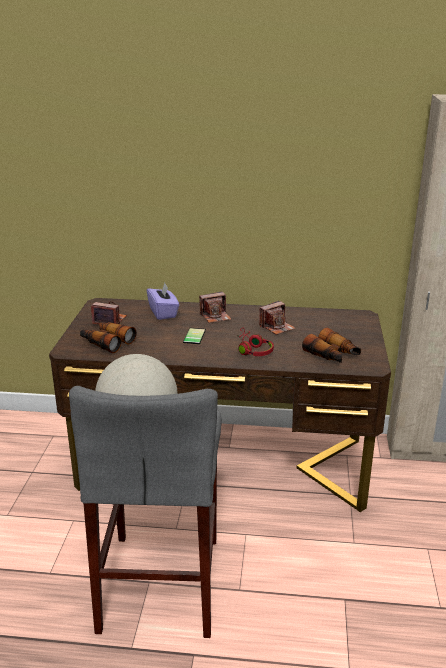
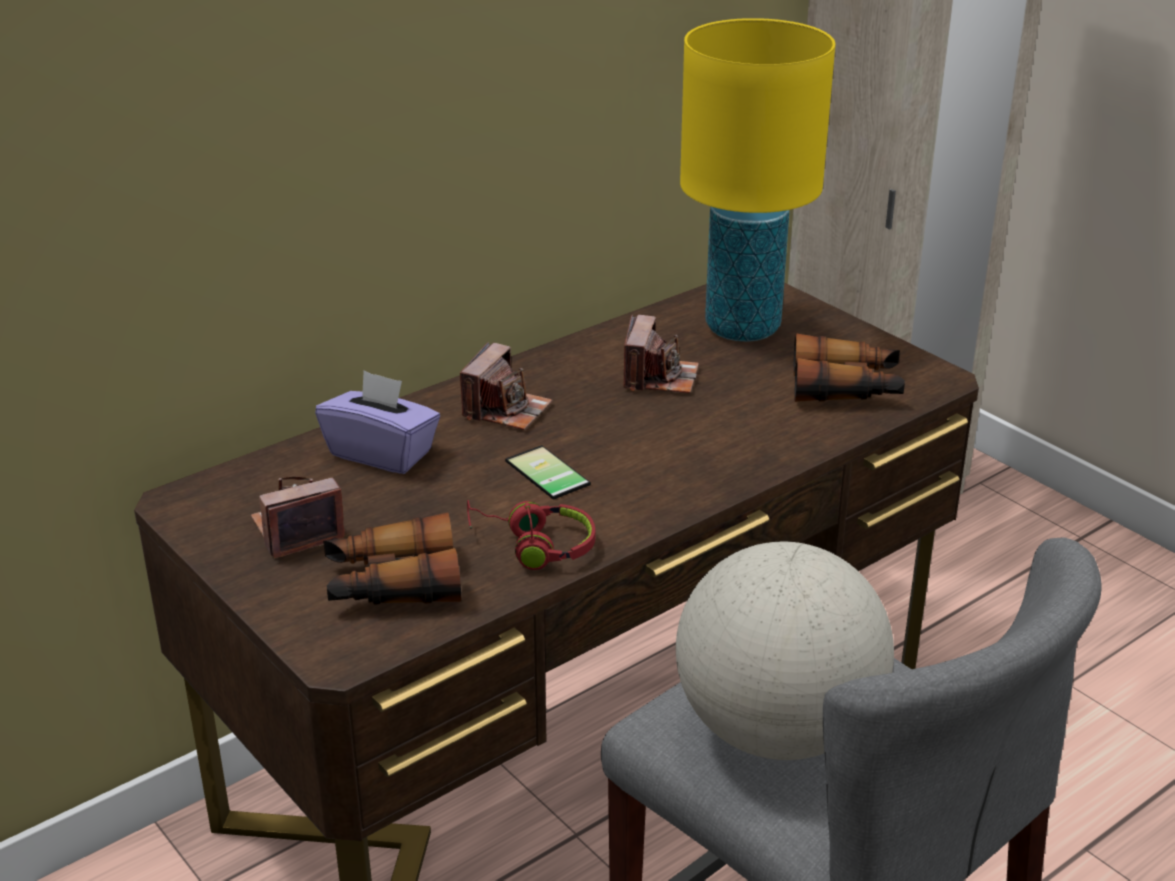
camera: 45 degrees left, 5 degrees up
red headphones [237,328,274,356] -> red headphones moved to [467,500,595,570]
none -> yellow table lamp [680,18,835,342]

